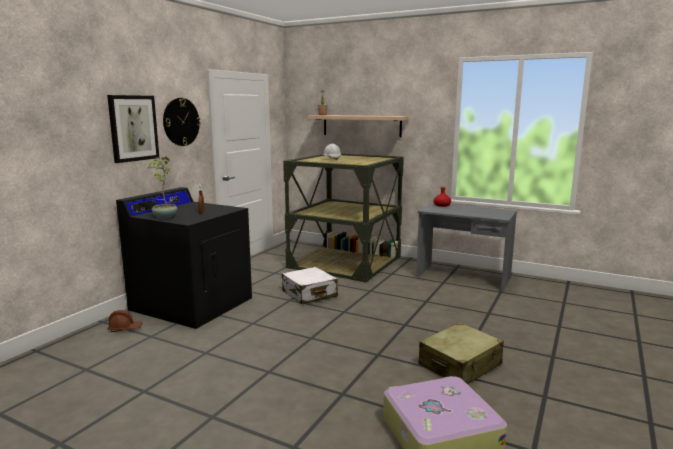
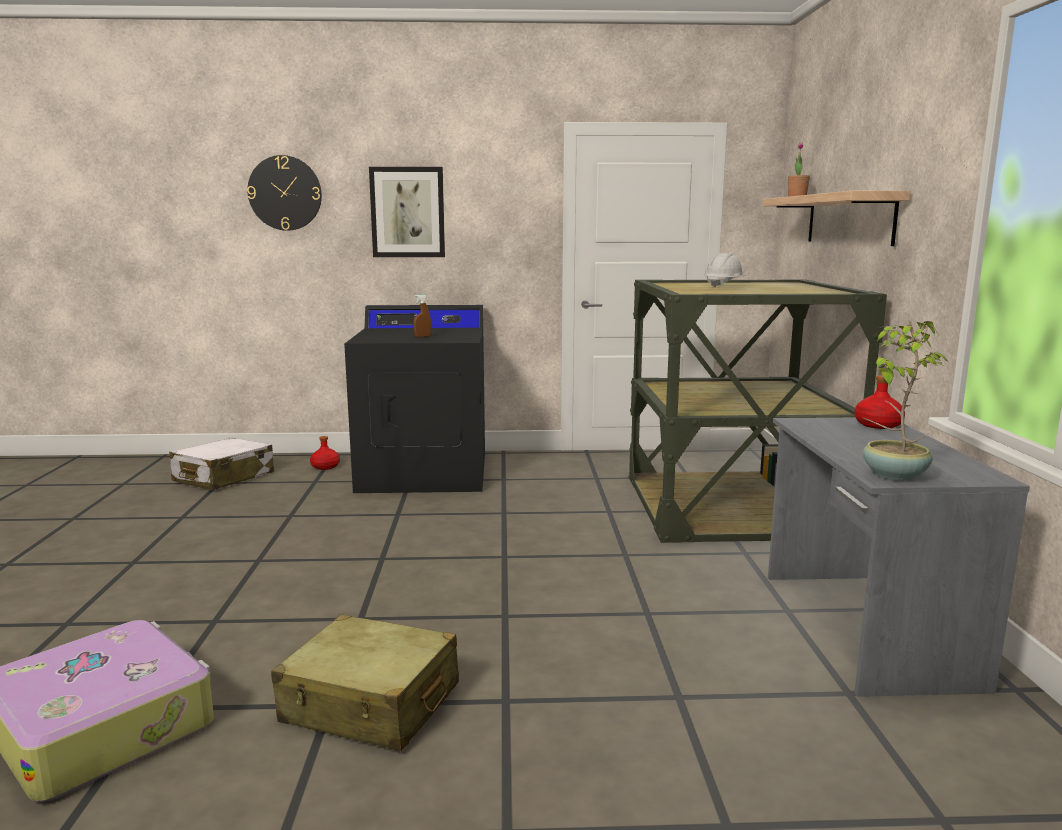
camera: 60 degrees right, 0 degrees up
brown hard hat [107,310,142,332] -> red bottle [310,436,340,470]
potted plant [147,157,177,219] -> potted plant moved to [863,320,948,481]
wall clock [163,98,201,146] -> wall clock moved to [247,155,322,231]
white suitcase [282,267,338,304] -> white suitcase moved to [169,438,274,490]

